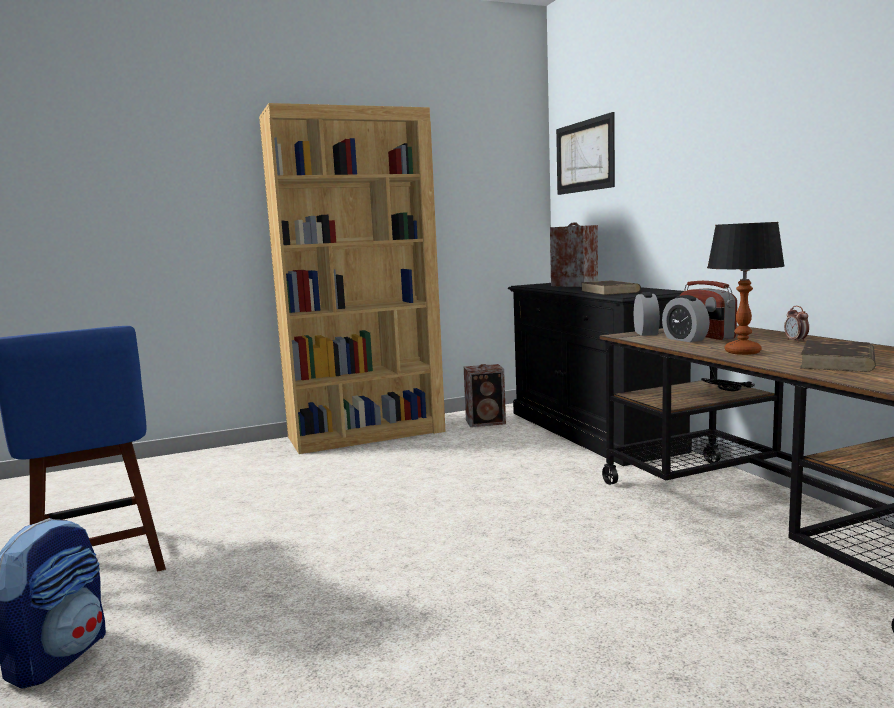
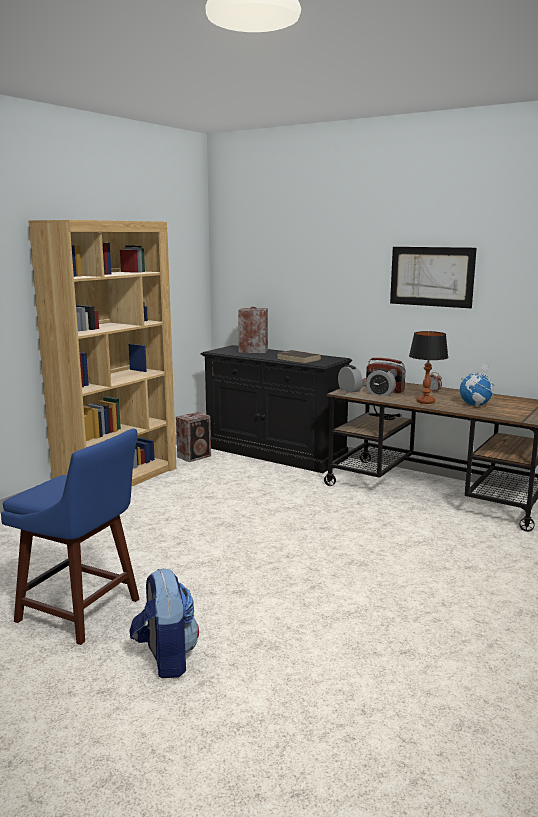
camera: 35 degrees left, 5 degrees up
picture [556,112,615,195] -> picture moved to [390,247,477,308]
brown book [800,340,876,372] -> globe [460,363,495,406]

